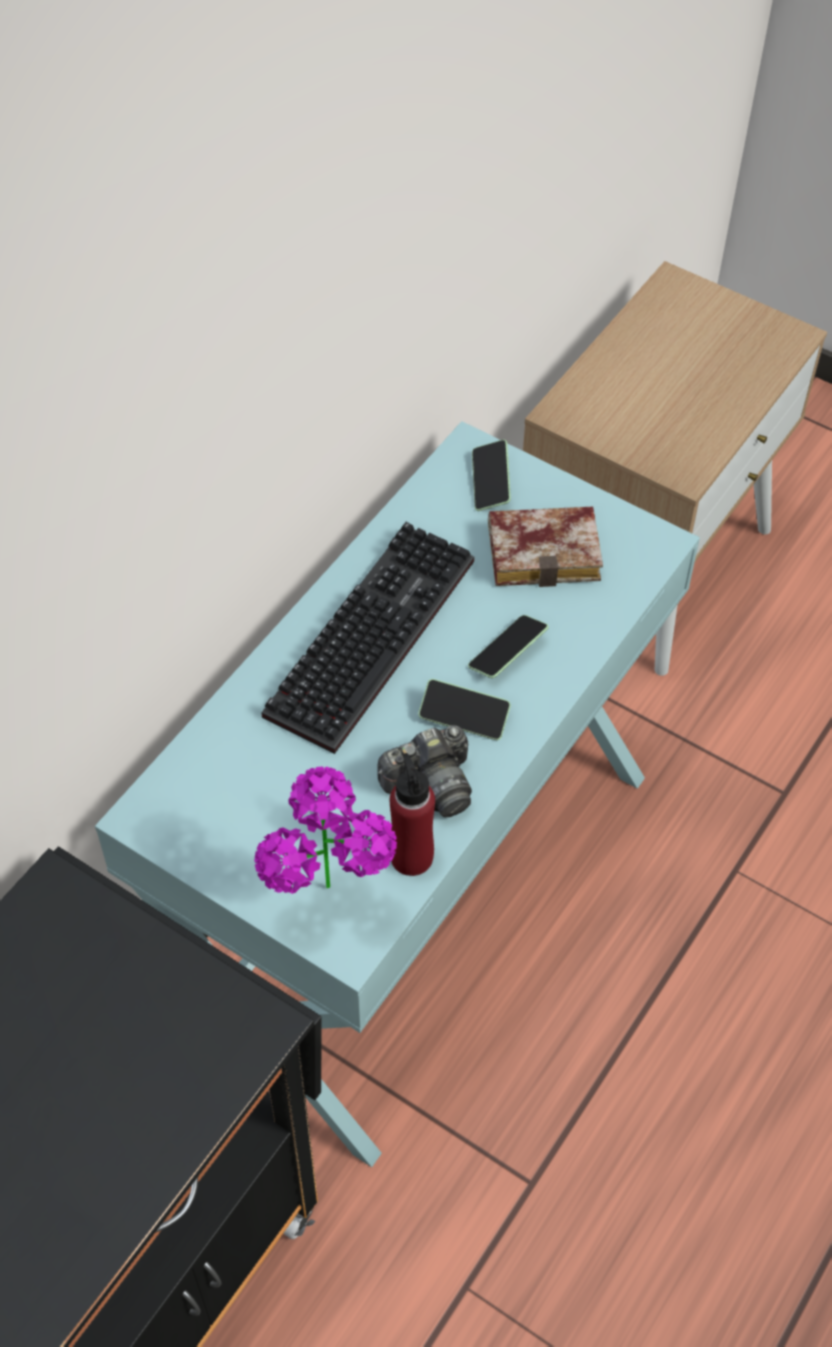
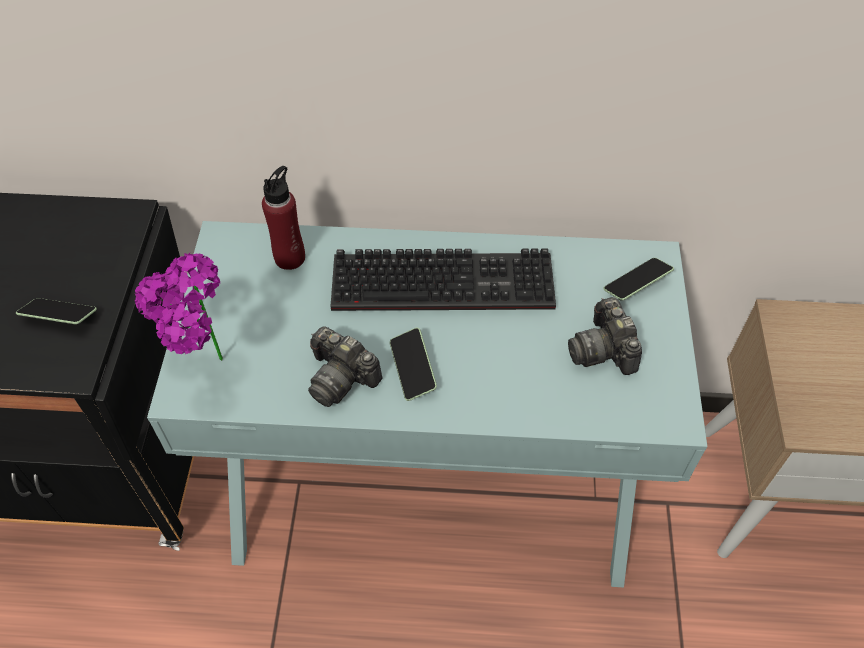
camera: 60 degrees right, 0 degrees up
red bottle [390,753,435,876] -> red bottle moved to [262,166,305,270]
phone [468,615,549,678] -> phone moved to [16,298,97,324]
book [488,507,603,587] -> camera [568,297,642,375]

